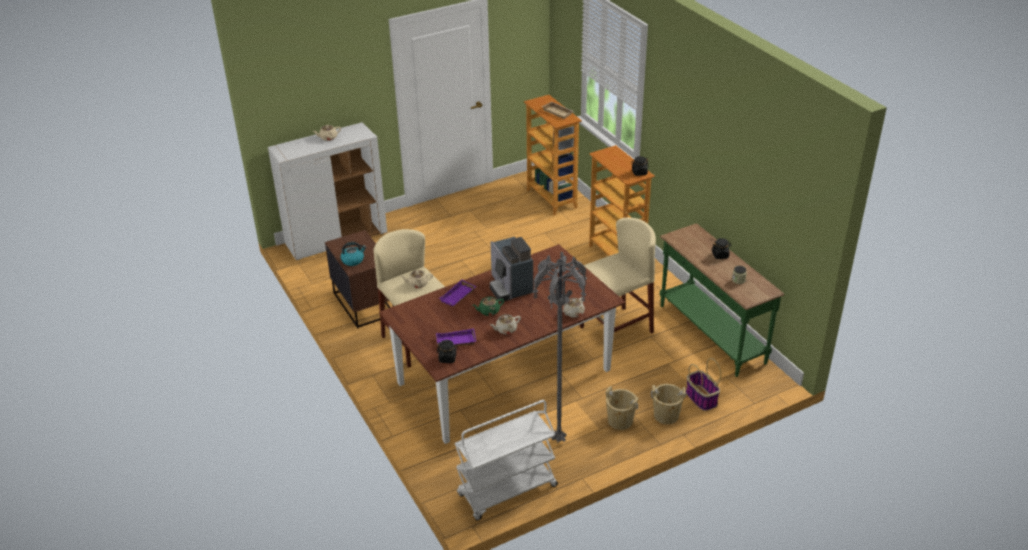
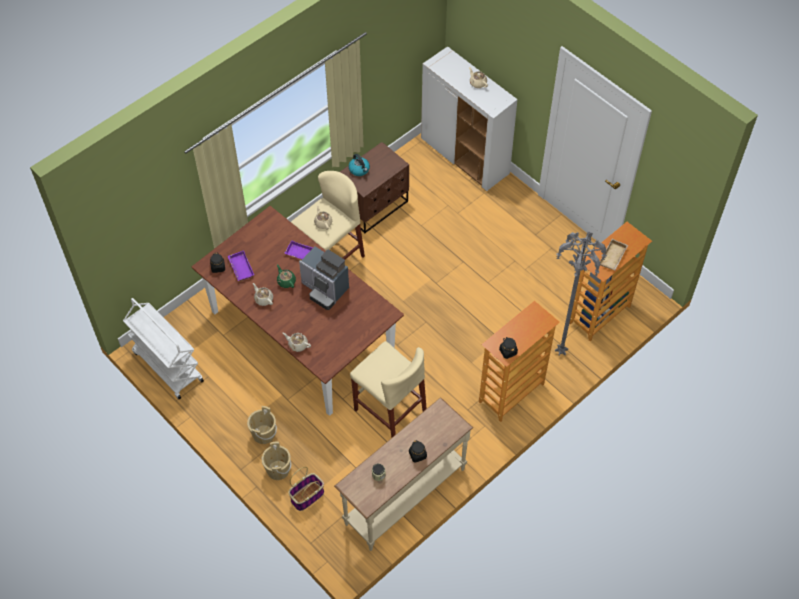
camera: 75 degrees right, 20 degrees up
coffee machine [490,237,533,302] -> coffee machine turned 105 degrees counterclockwise [299,247,349,310]
grey floor lamp [532,252,587,443] -> grey floor lamp moved to [555,232,607,355]
green console table [659,223,784,377] -> beige console table [334,397,473,551]

